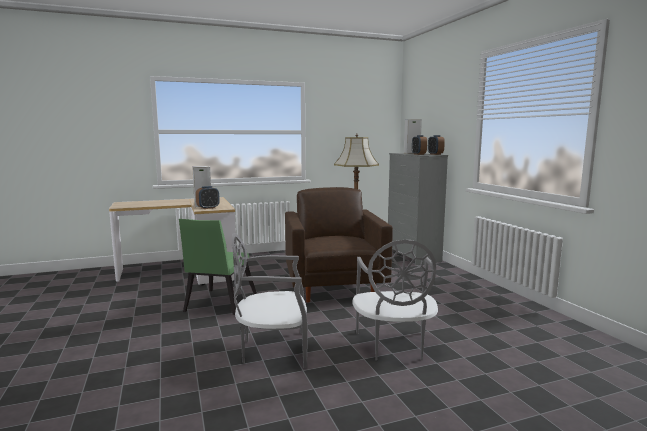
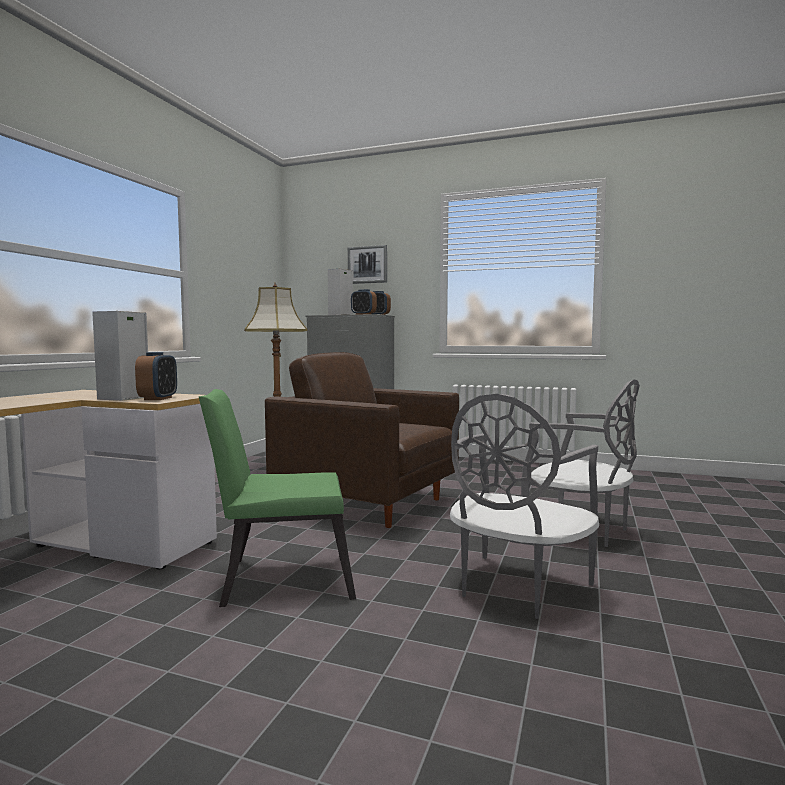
camera: 50 degrees left, 5 degrees down
green chair [179,219,257,315] -> green chair turned 120 degrees clockwise [199,389,356,607]
none -> picture [348,245,387,284]

